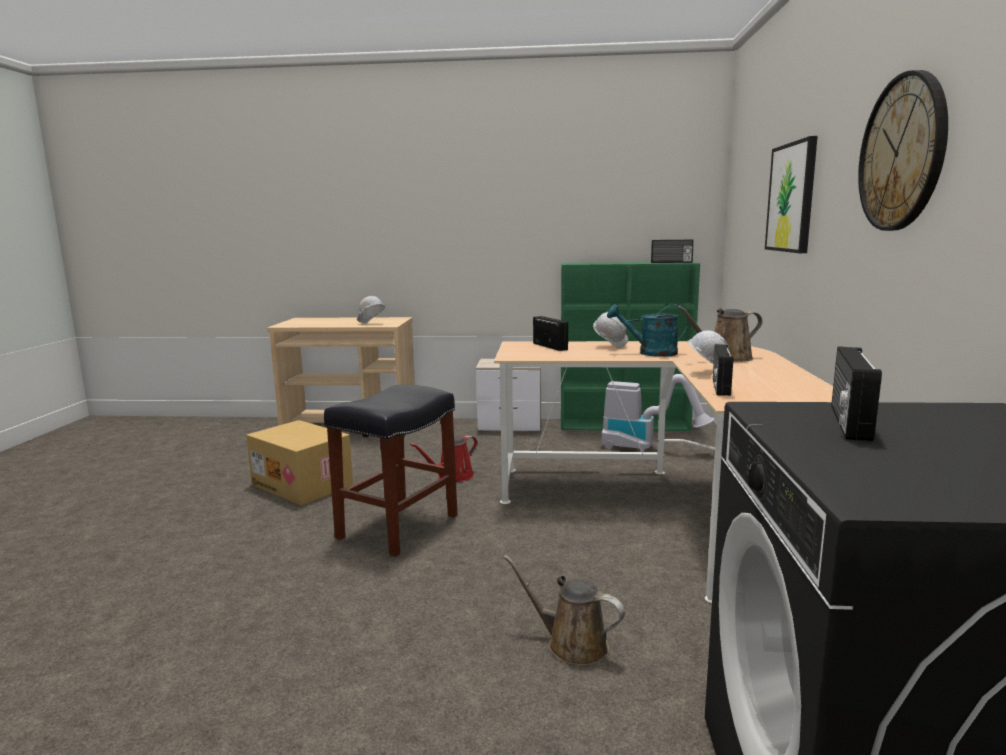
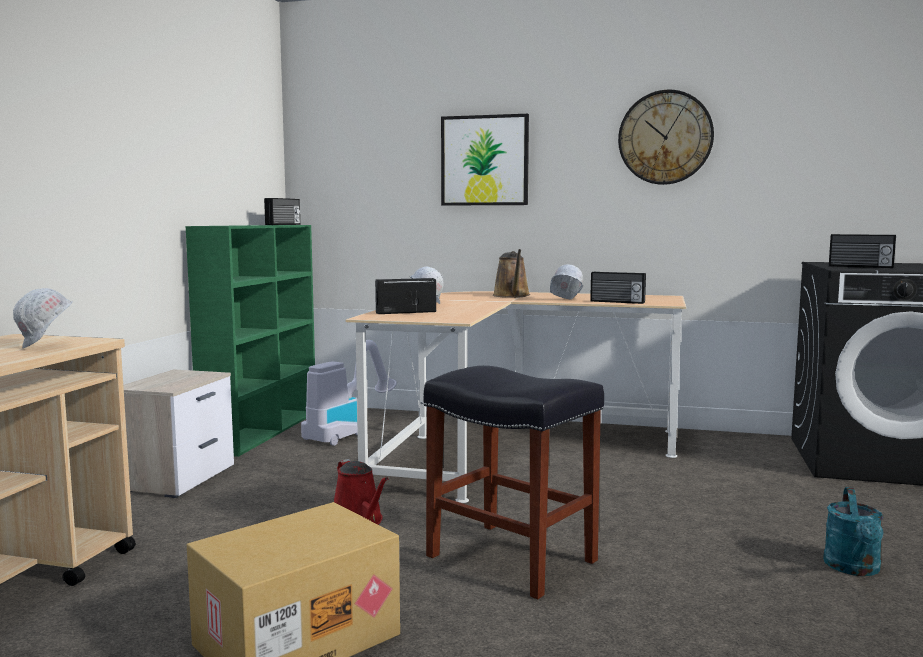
camera: 80 degrees left, 5 degrees down
brown watering can [503,555,625,666] -> none
turquoise watering can [607,304,689,357] -> turquoise watering can moved to [823,487,884,576]

